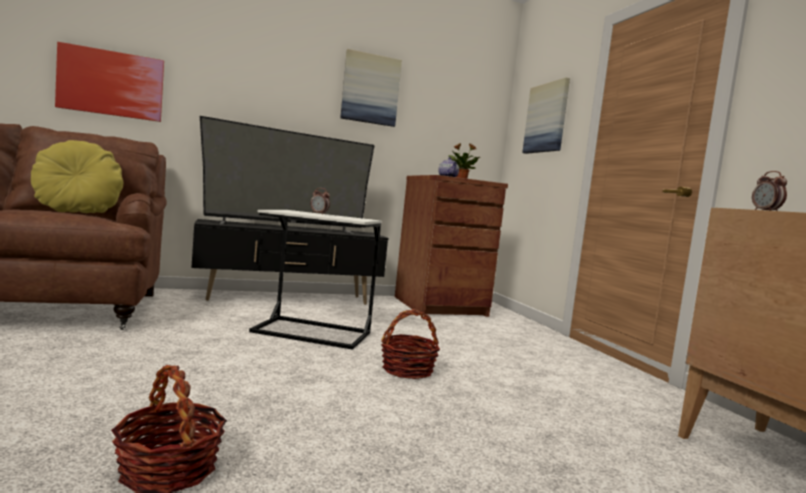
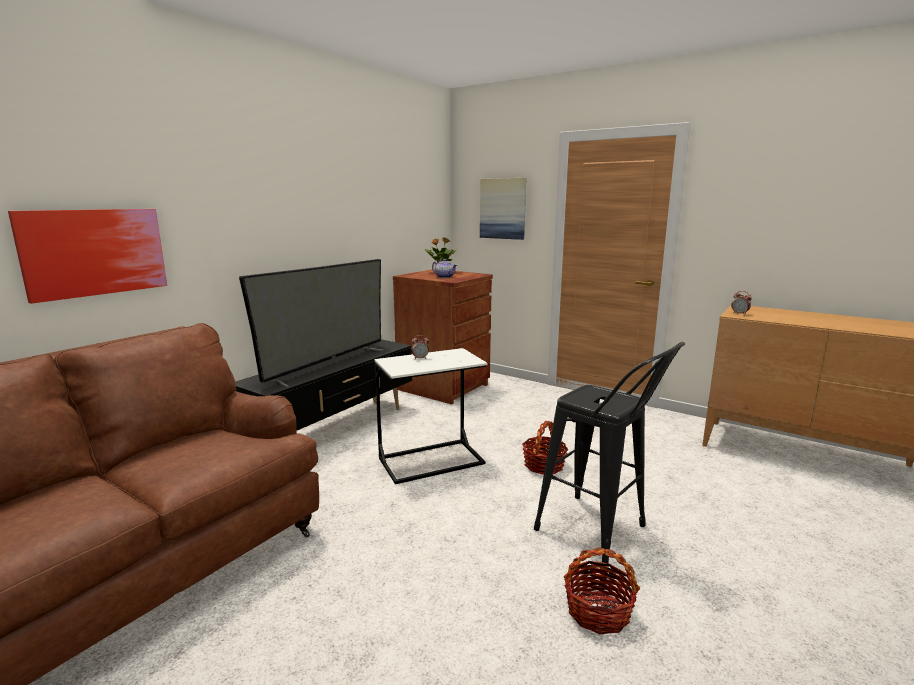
camera: 35 degrees left, 10 degrees up
yellow pillow [31,140,123,213] -> none
picture [340,49,402,127] -> none
none -> black stool [534,342,685,563]

